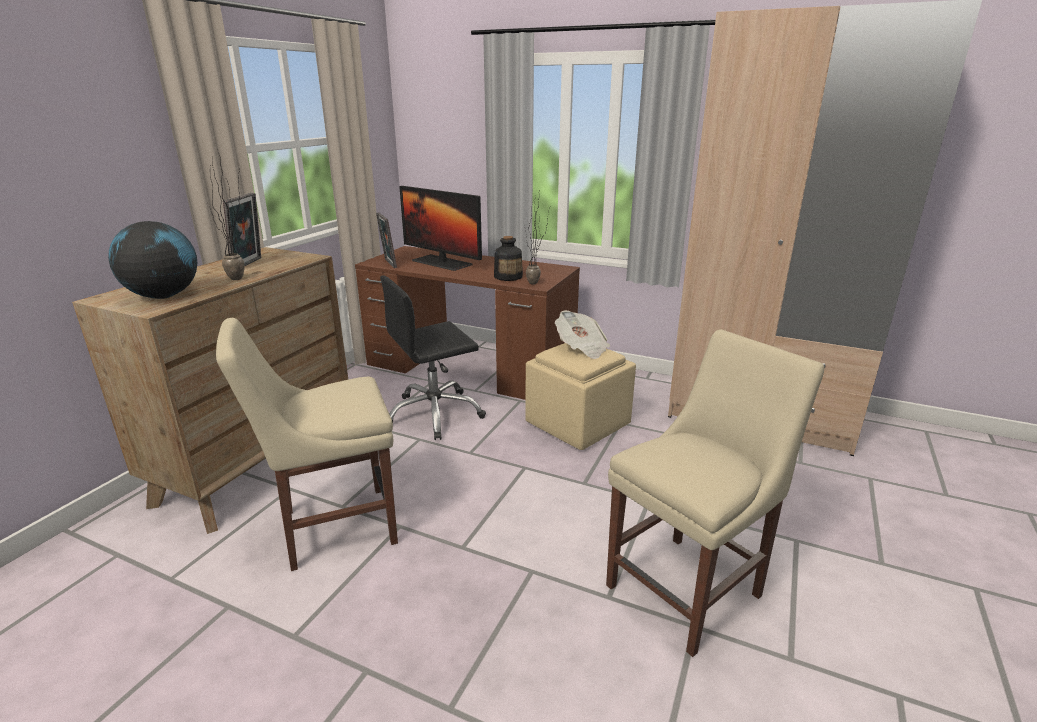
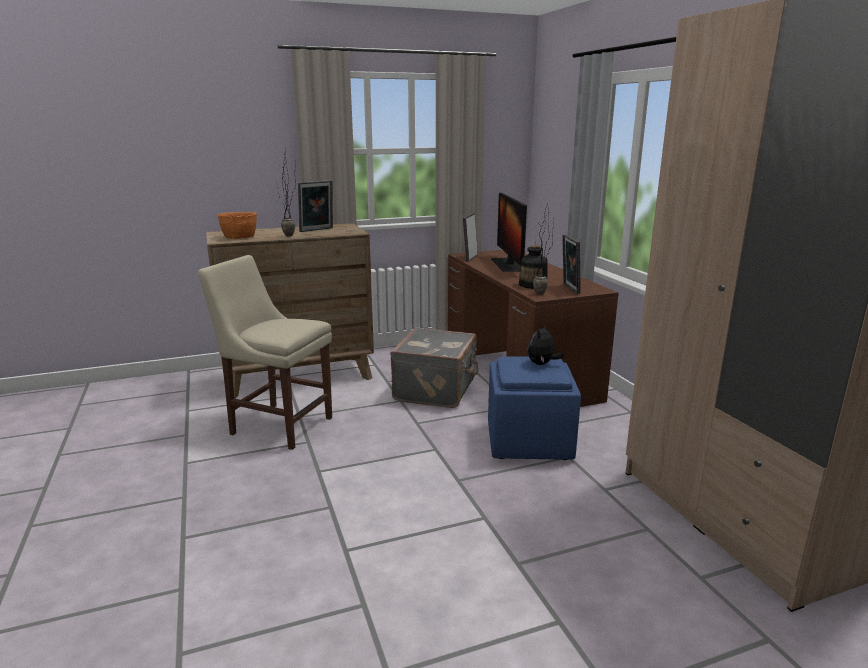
camera: 45 degrees right, 5 degrees down
globe [108,221,198,299] -> orange bowl [218,212,257,239]
black office chair [380,276,486,440] -> grey suitcase [390,327,478,408]
beige ottoman [525,343,636,450] -> blue ottoman [488,356,581,460]
newspaper [555,310,610,359] -> plush toy [527,323,564,365]
beige chair [606,329,824,657] -> none
none -> picture frame [562,234,581,294]

